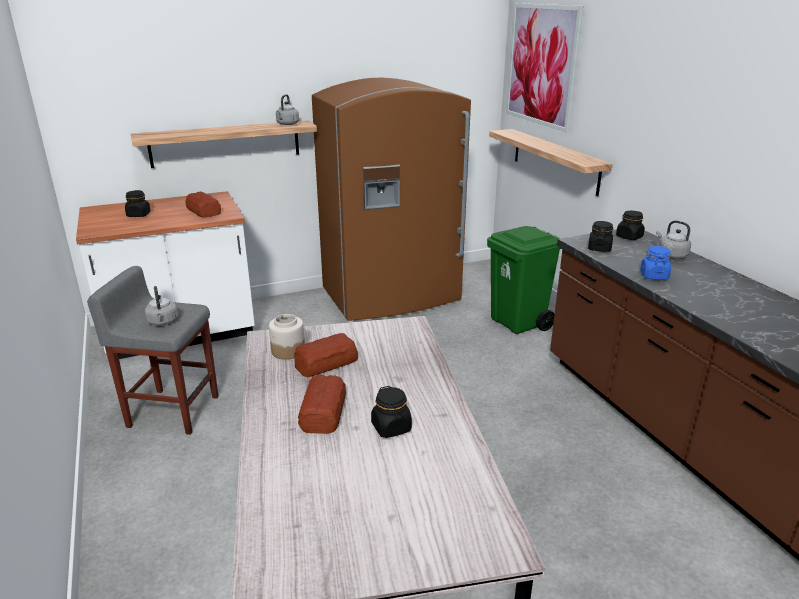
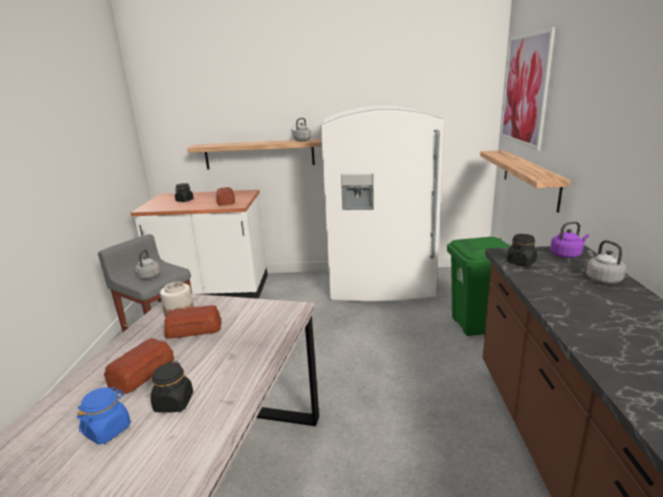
camera: 25 degrees right, 5 degrees down
brown fridge [312,78,471,321] -> white fridge [321,105,444,301]
black jar [616,211,645,240] -> purple kettle [550,221,589,258]
blue jar [640,246,671,280] -> blue jar moved to [77,387,131,445]

